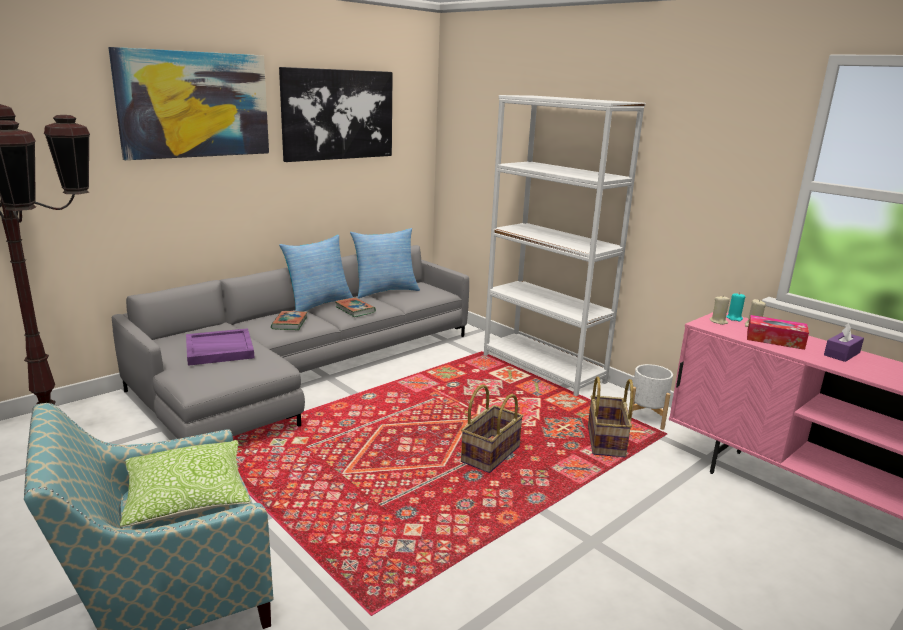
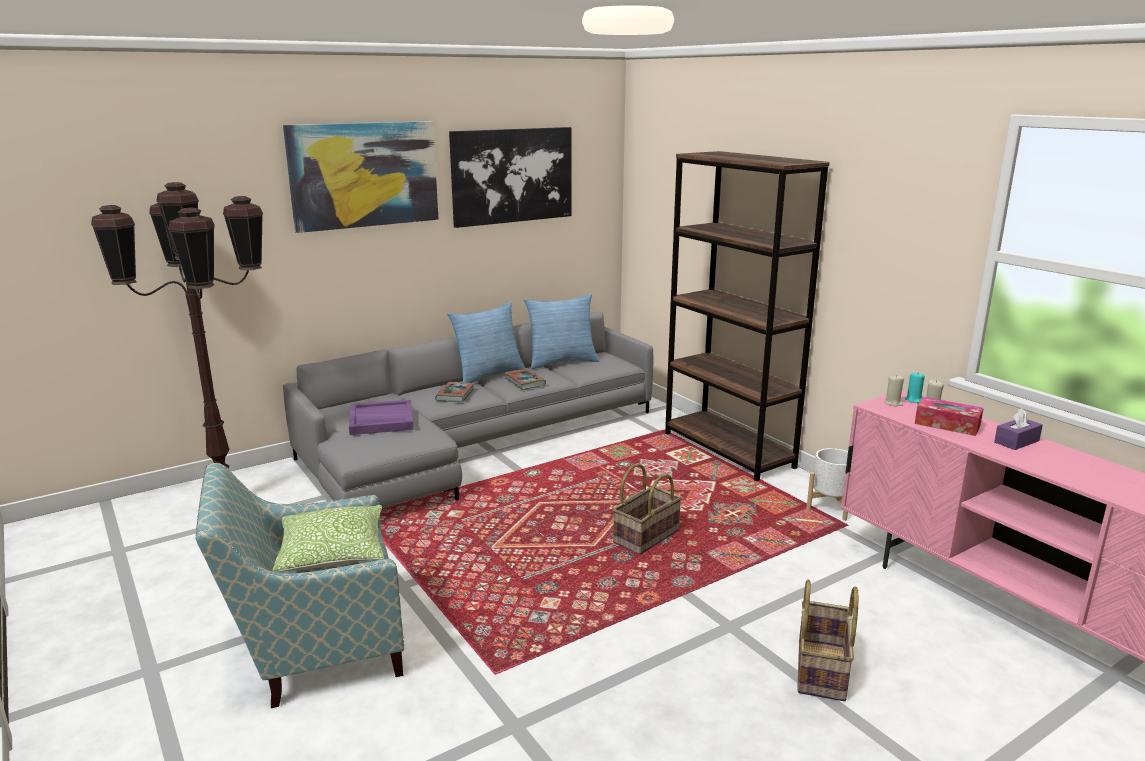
camera: 10 degrees right, 0 degrees up
white bookcase [484,95,646,396] -> brown bookcase [665,151,830,481]
basket [588,376,634,458] -> basket moved to [797,580,859,701]

